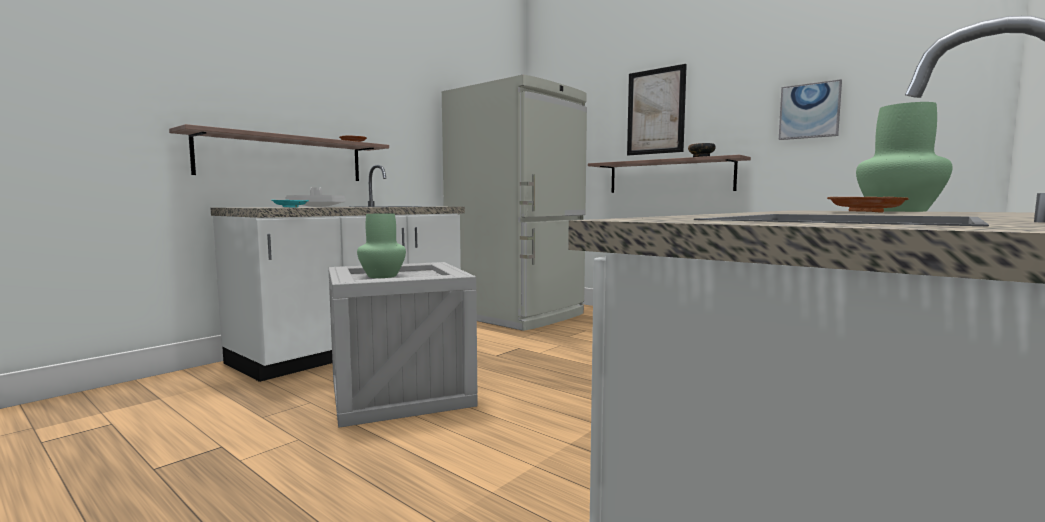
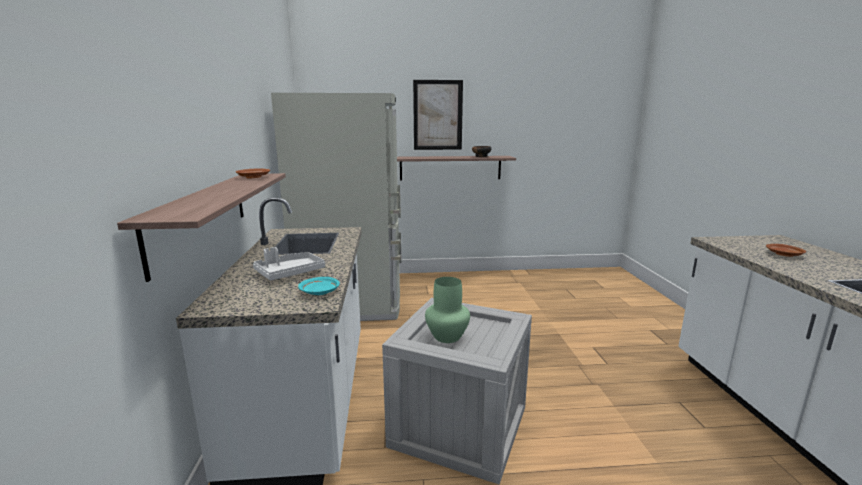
camera: 45 degrees left, 10 degrees up
picture [779,79,842,140] -> none
green vase [856,102,953,212] -> none

